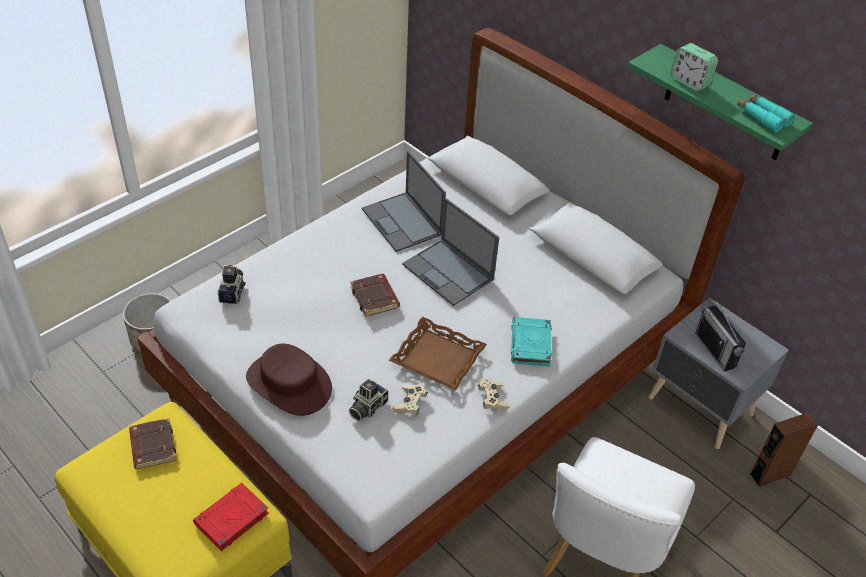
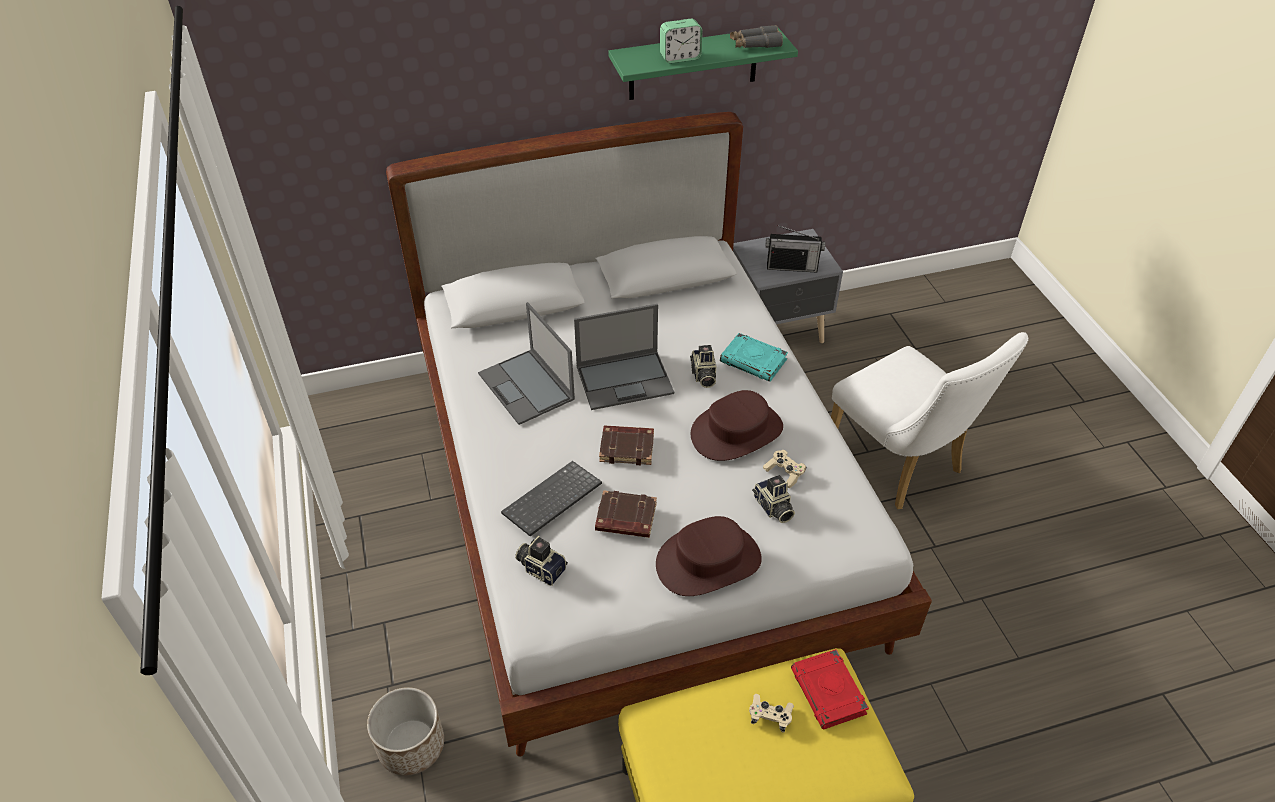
camera: 60 degrees left, 0 degrees up
brown book [129,418,177,469] -> brown book moved to [595,490,657,538]
laptop [362,151,446,252] -> laptop turned 60 degrees clockwise [478,302,575,425]
brown tray [389,317,487,391] -> brown hat [691,390,783,461]
beige game controller [478,379,510,411] -> beige game controller moved to [749,694,794,732]
turquoise binoculars [737,93,795,133] -> grey binoculars [730,25,783,48]
brown speaker [749,413,818,487] -> none
none -> keyboard [501,461,602,536]
none -> camera [690,345,716,388]

